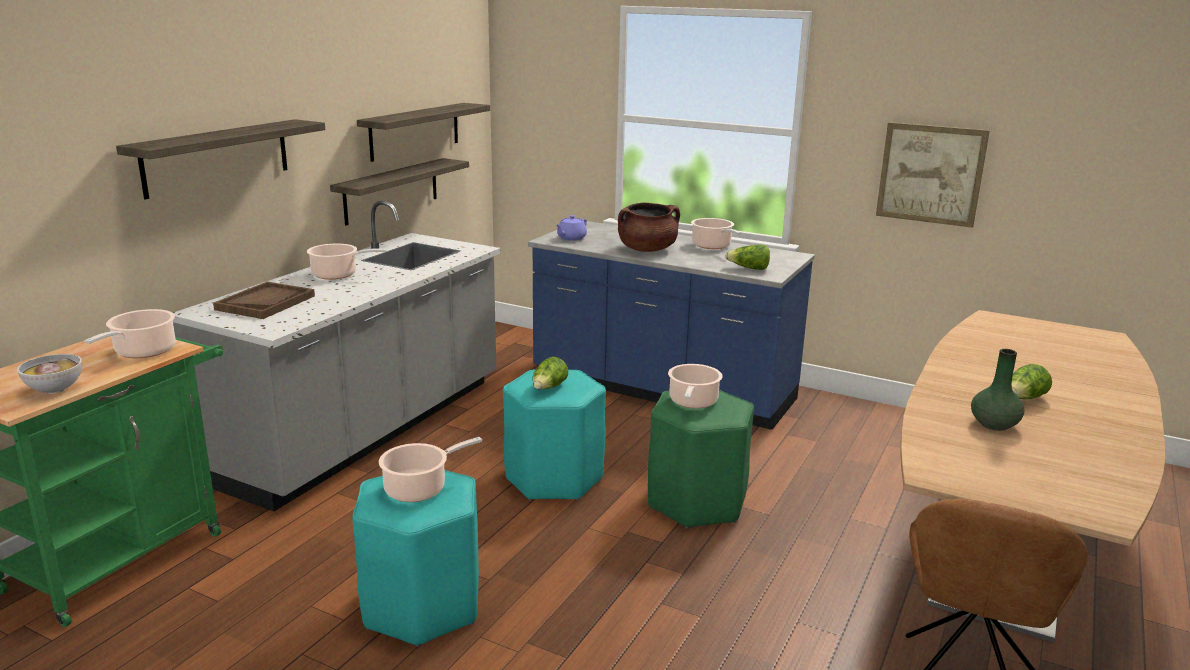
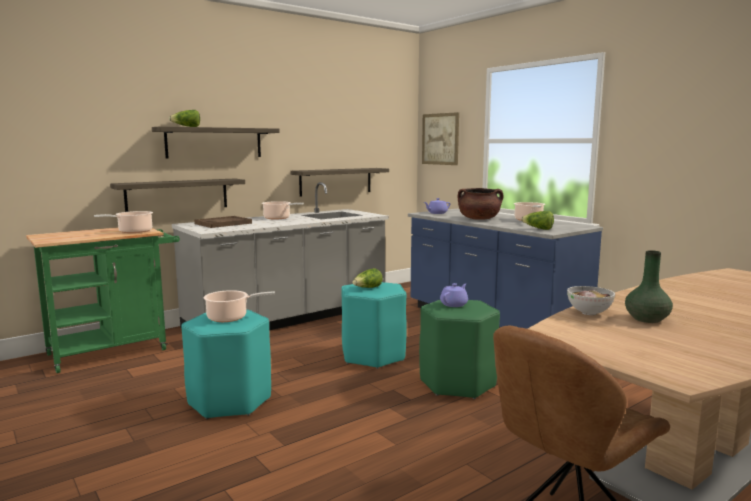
camera: 25 degrees right, 10 degrees down
bowl [17,354,82,394] -> bowl moved to [567,286,615,315]
shelf [357,103,490,162] -> shelf moved to [110,179,245,212]
cooking pot [668,364,722,408] -> purple teapot [440,283,468,307]
picture [876,122,990,228] -> picture moved to [422,112,459,165]
lettuce [1012,364,1052,399] -> lettuce moved to [169,110,200,127]

